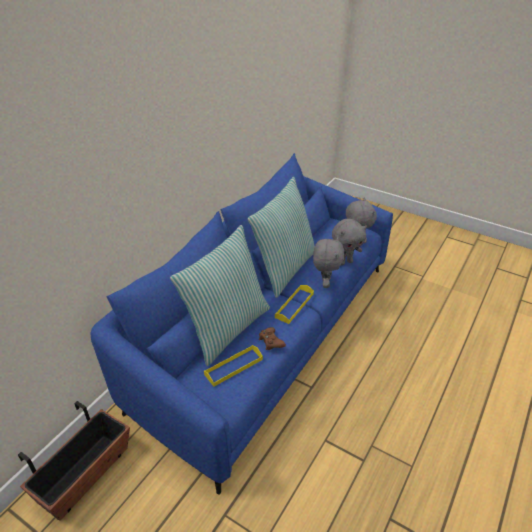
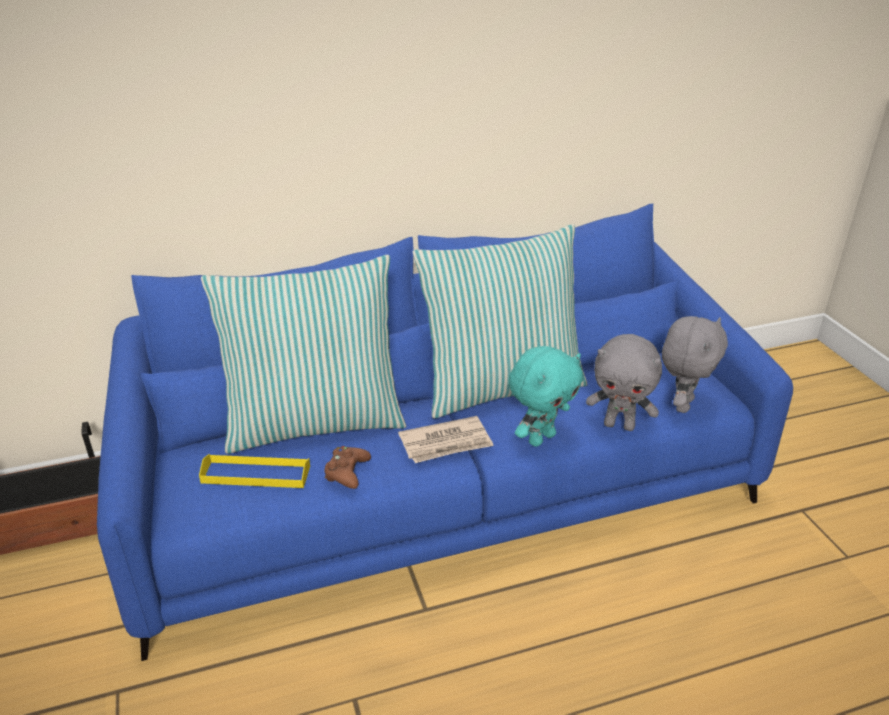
camera: 40 degrees right, 5 degrees down
yellow tray [275,285,314,324] -> newspaper [398,416,494,463]
grey plush toy [313,237,344,288] -> turquoise plush toy [509,346,583,447]

